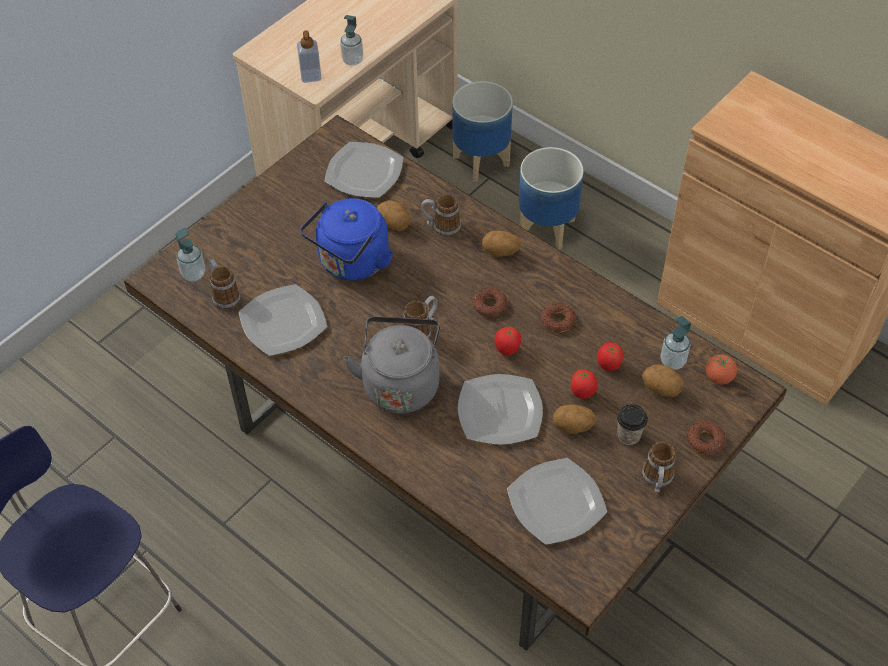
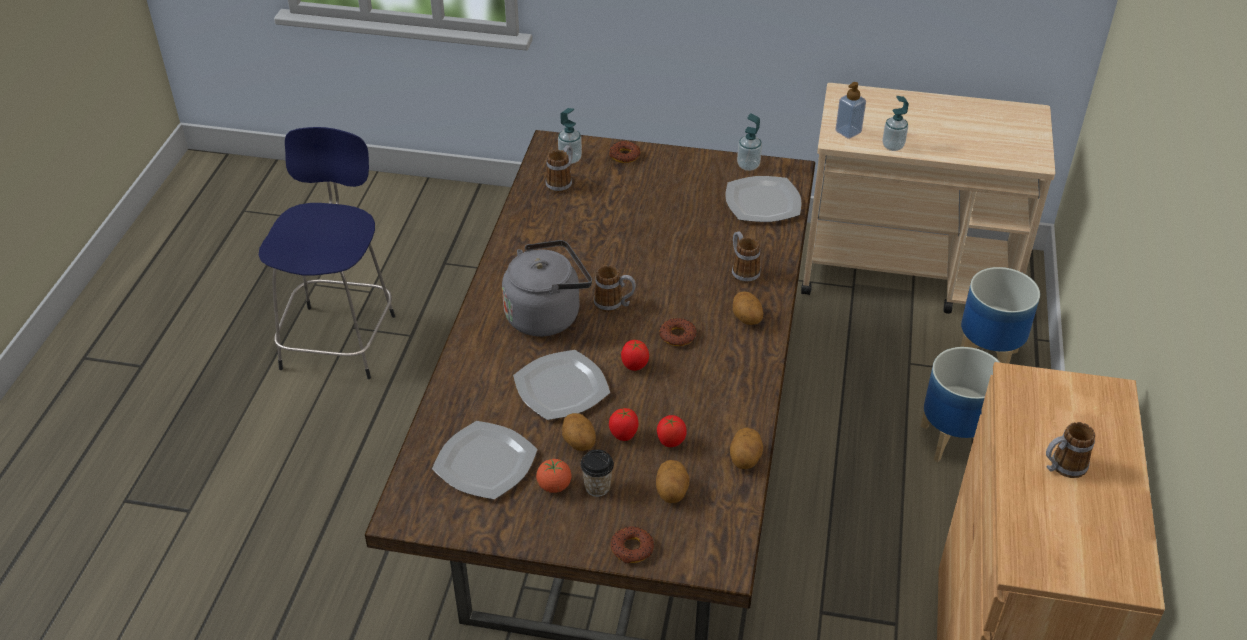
camera: 60 degrees right, 10 degrees down
plate [239,284,327,356] -> none
blue kettle [300,198,393,281] -> none
potato [377,200,410,231] -> potato moved to [730,427,763,469]
donut [541,303,576,333] -> donut moved to [609,141,641,163]
mug [642,442,676,493] -> mug moved to [1046,422,1095,478]
soap dispenser [661,316,691,370] -> soap dispenser moved to [737,113,762,171]
tomato [706,354,737,385] -> tomato moved to [536,459,571,493]

